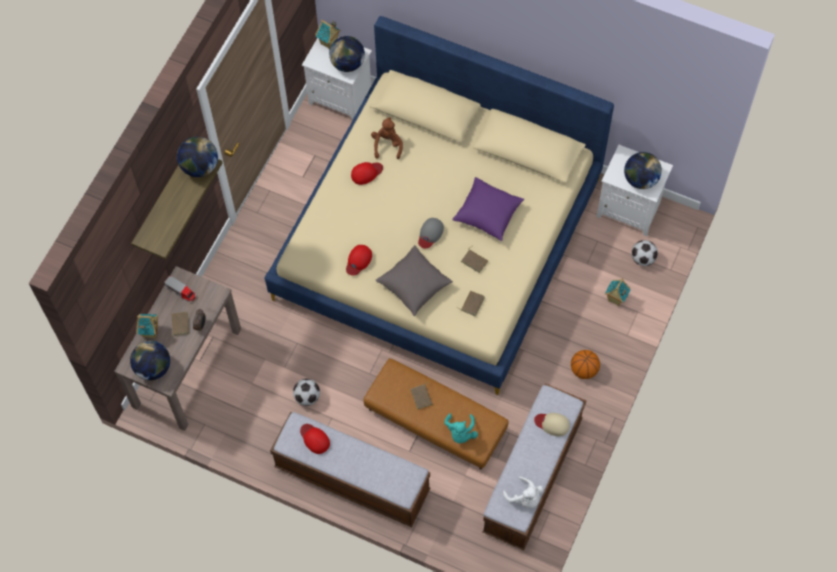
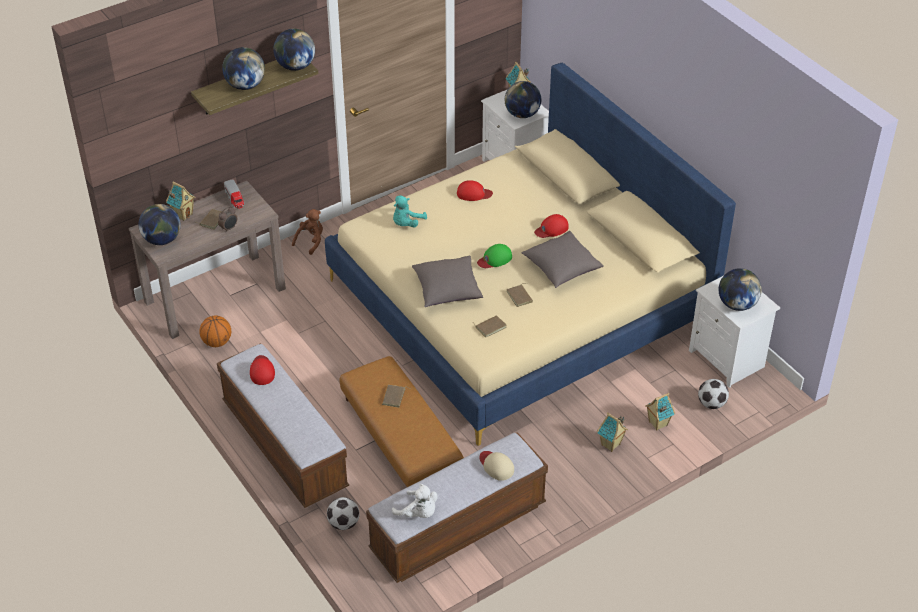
camera: 30 degrees right, 20 degrees down
football [293,379,320,406] -> football moved to [327,497,359,530]
red cap [346,245,372,276] -> red cap moved to [534,214,569,238]
brown plush toy [371,117,403,159] -> brown plush toy moved to [292,209,323,255]
grey cap [418,218,444,248] -> green cap [477,244,512,268]
turquoise plush toy [445,413,478,443] -> turquoise plush toy moved to [393,195,427,227]
purple pillow [452,177,524,242] -> grey pillow [522,231,604,288]
white plush toy [503,477,543,508] -> white plush toy turned 45 degrees counterclockwise [392,484,438,518]
basketball [571,350,600,379] -> basketball moved to [199,316,231,347]
none -> globe [222,47,265,90]
none -> toy house [597,412,628,452]

